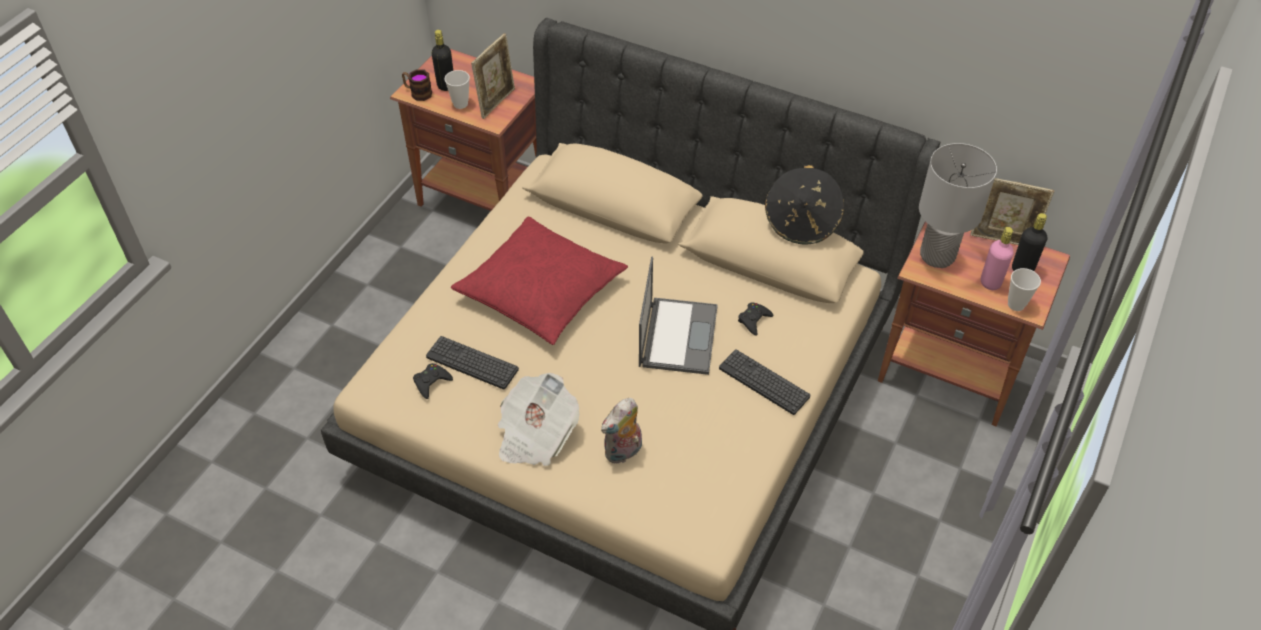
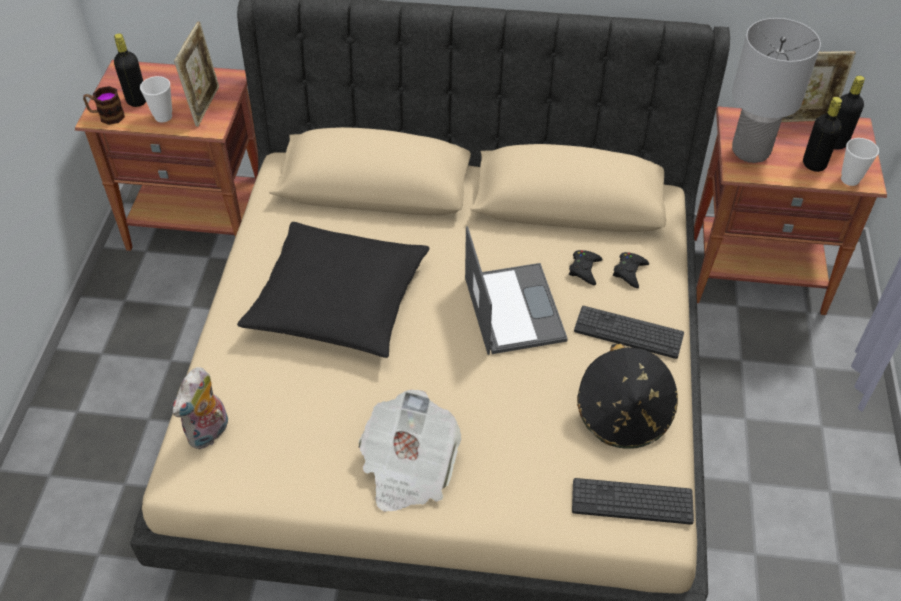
camera: 20 degrees left, 0 degrees up
black game controller [413,363,453,399] -> black game controller moved to [613,252,649,288]
keyboard [426,336,519,390] -> keyboard moved to [572,478,694,525]
red pillow [451,217,628,345] -> black pillow [237,222,430,358]
plush toy [601,398,642,464] -> plush toy moved to [173,367,228,449]
black hat [765,165,844,245] -> black hat moved to [577,343,678,449]
pink bottle [981,227,1014,290] -> black bottle [803,97,842,172]

